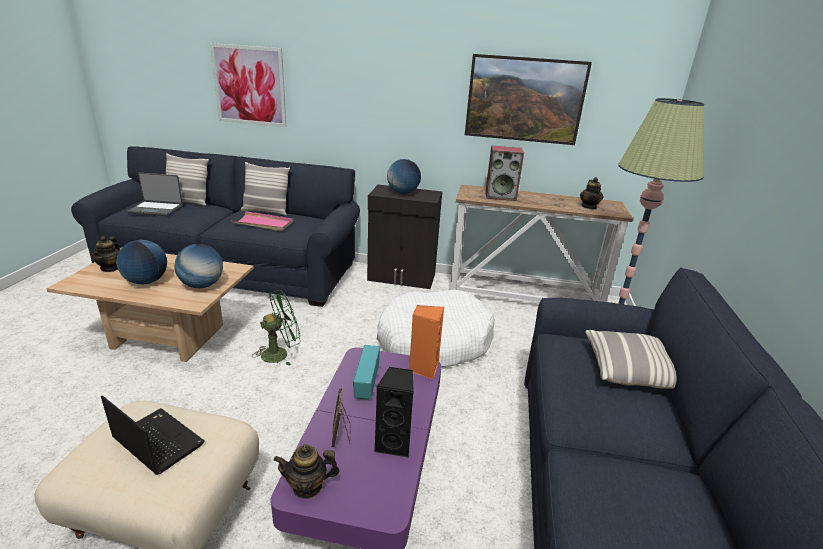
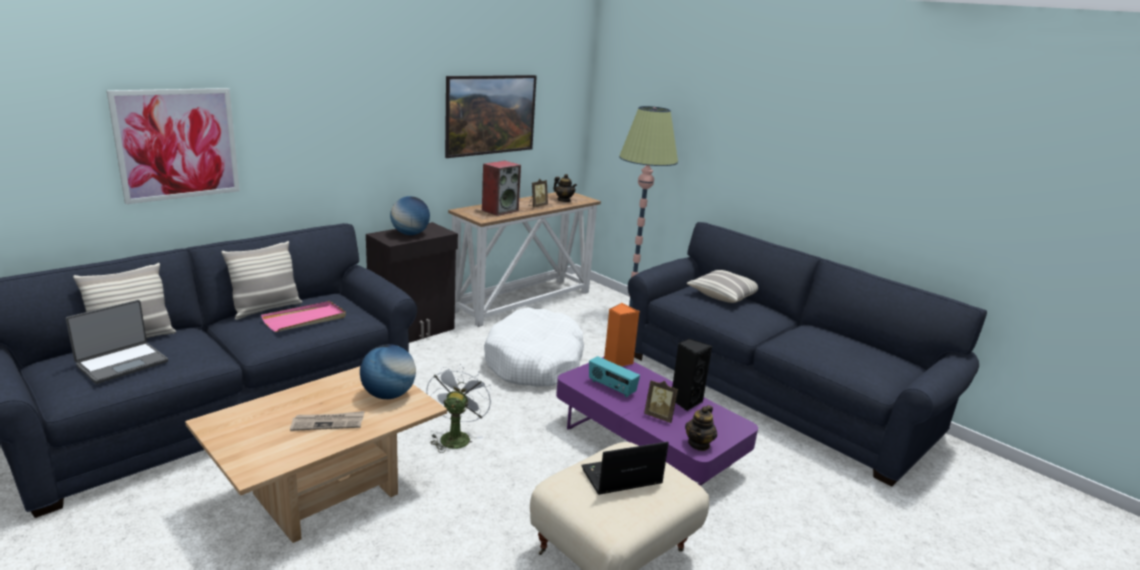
camera: 55 degrees left, 5 degrees down
teapot [92,236,120,272] -> none
globe [116,240,167,284] -> newspaper [290,411,364,431]
green fan [252,290,300,366] -> white fan [426,364,492,453]
none -> picture frame [529,179,548,207]

